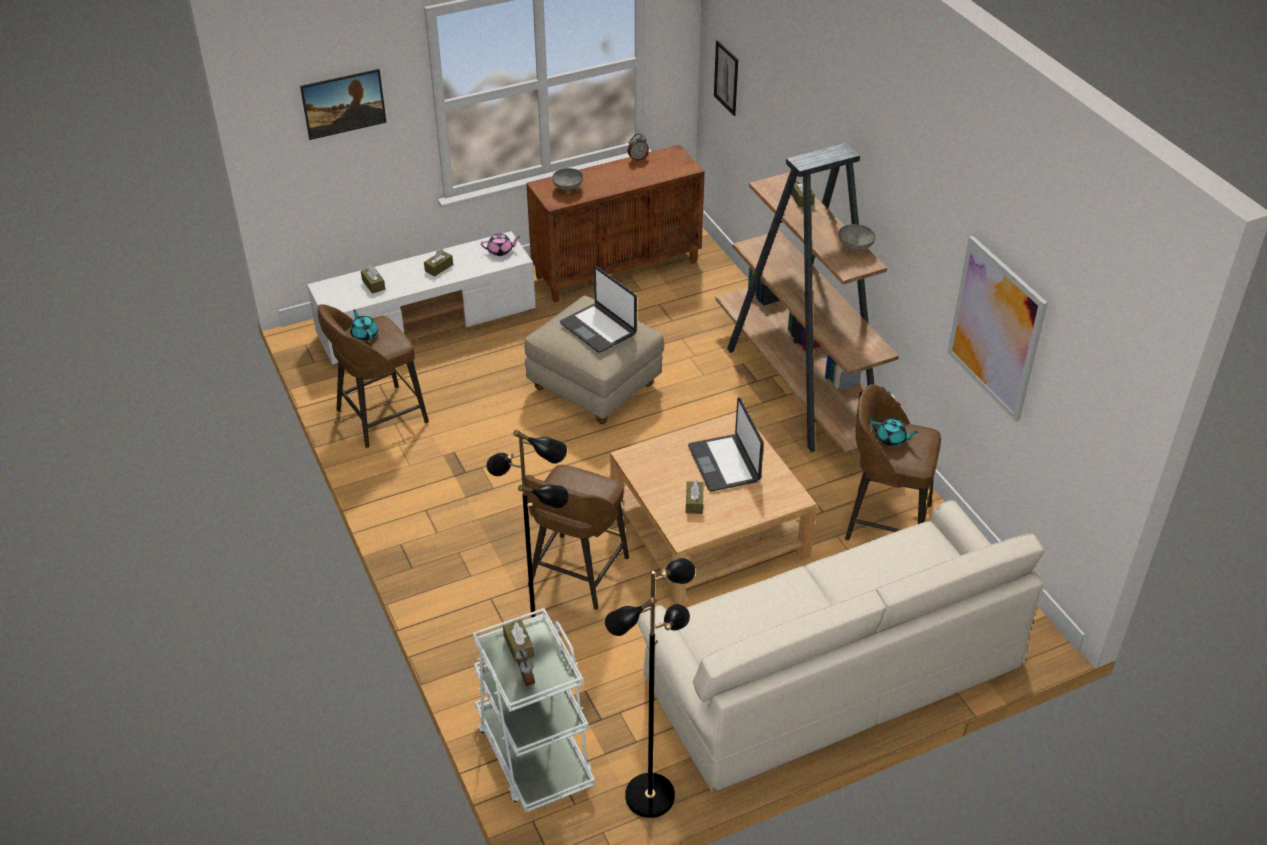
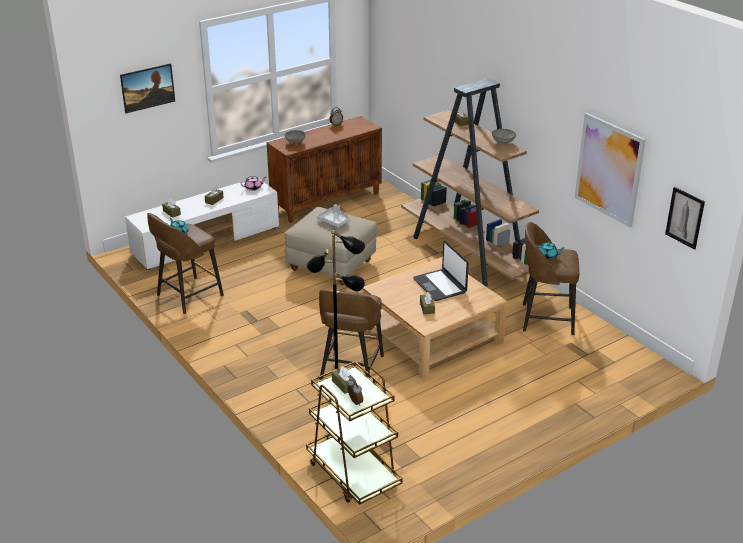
camera: 10 degrees left, 10 degrees down
white cart [473,608,595,812] -> brown cart [306,361,403,505]
laptop [560,267,637,353] -> grey tray [317,204,350,227]
black floor lamp [605,558,695,818] -> none
beige sofa [638,500,1044,791] -> none
picture [714,40,738,116] -> picture moved to [665,187,705,250]

